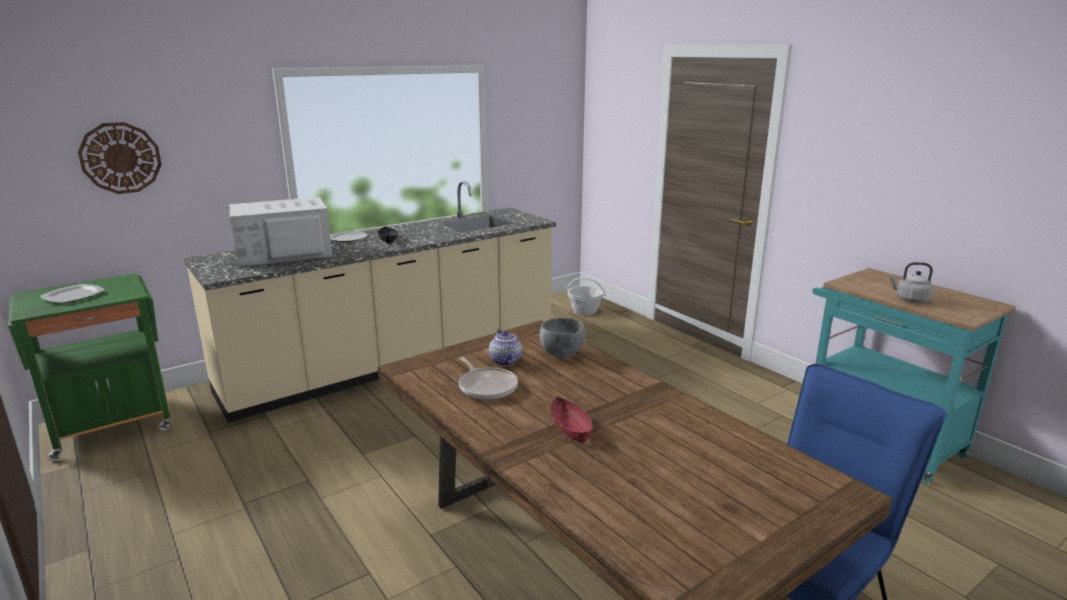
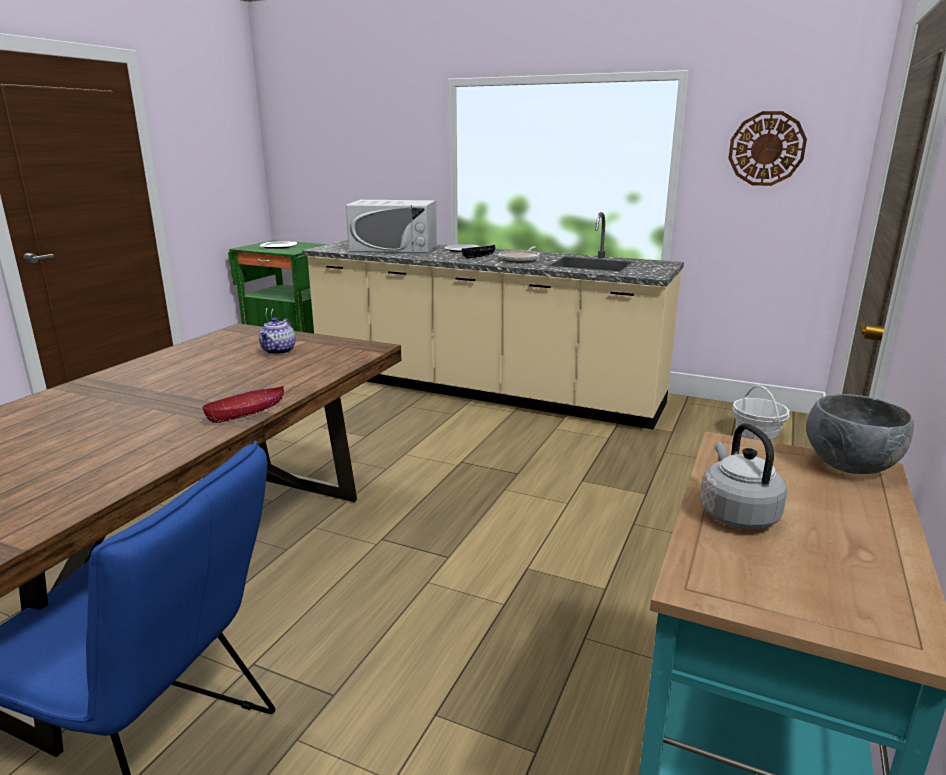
camera: 60 degrees right, 0 degrees up
wall clock [78,122,162,194] -> wall clock moved to [728,111,807,186]
white microwave [229,197,333,267] -> white microwave turned 150 degrees clockwise [346,200,437,253]
frying pan [459,357,518,400] -> frying pan moved to [499,247,540,263]
teapot [489,329,522,366] -> teapot turned 150 degrees clockwise [259,318,296,355]
grey bowl [540,318,585,358] -> grey bowl moved to [806,394,914,474]
red bowl [550,396,593,443] -> red bowl moved to [202,386,284,423]

